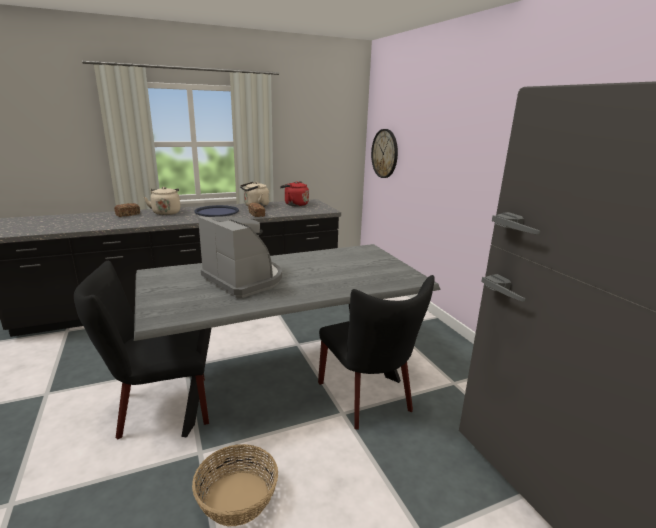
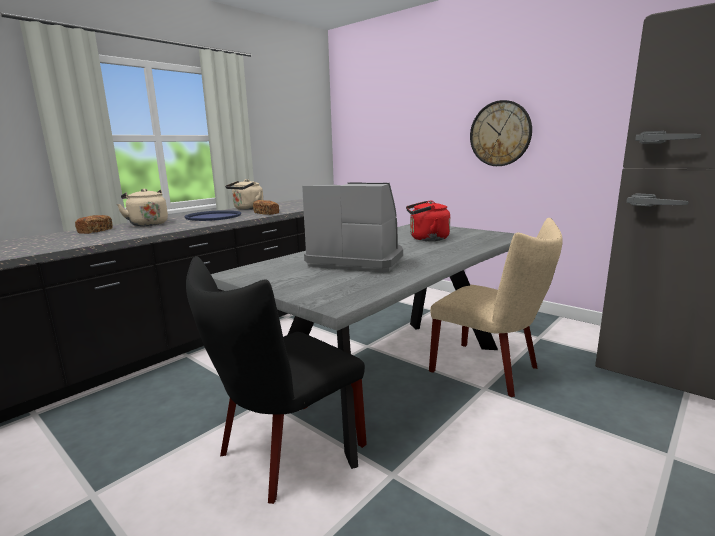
camera: 25 degrees left, 5 degrees down
basket [192,444,278,526] -> none
red kettle [280,181,309,207] -> red kettle moved to [406,200,450,241]
black chair [318,275,435,430] -> beige chair [429,218,563,397]
wall clock [371,129,398,178] -> wall clock moved to [470,100,532,166]

